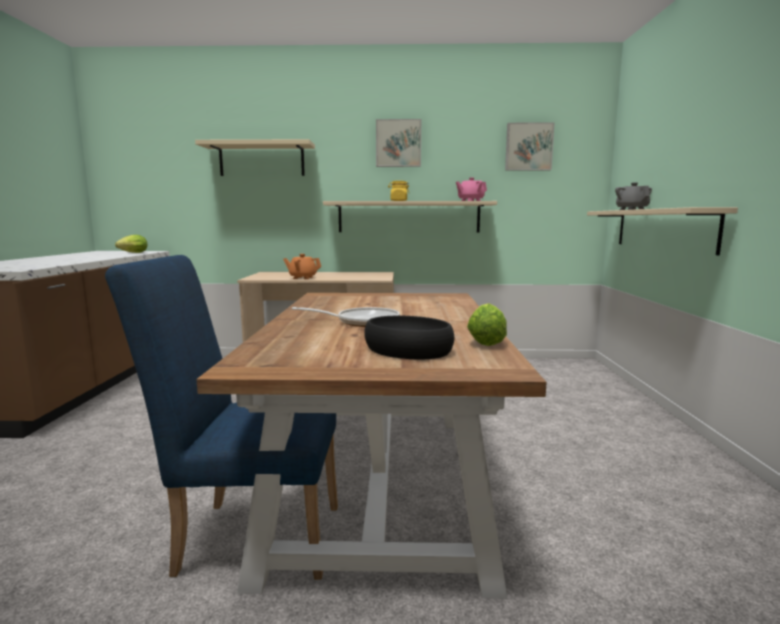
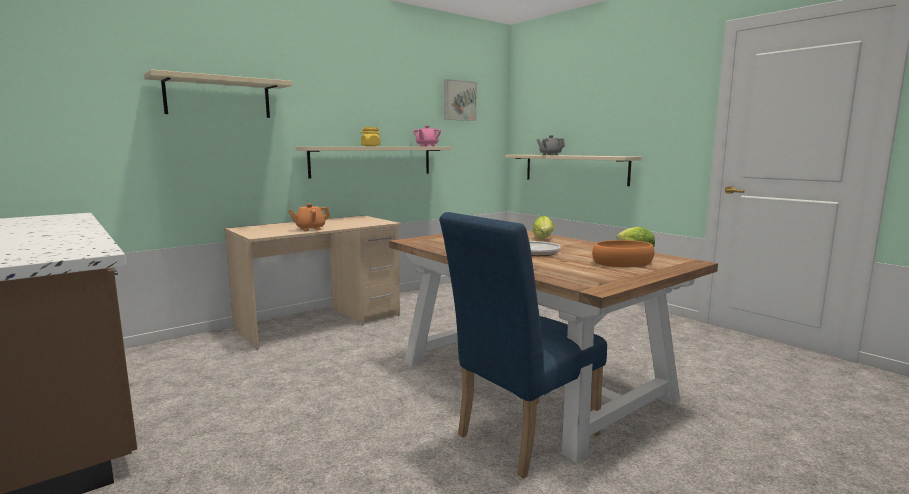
camera: 40 degrees left, 0 degrees up
lettuce [115,235,147,253] -> lettuce moved to [533,216,554,239]
black bowl [364,316,454,359] -> orange bowl [592,240,654,267]
picture [376,119,421,167] -> none

